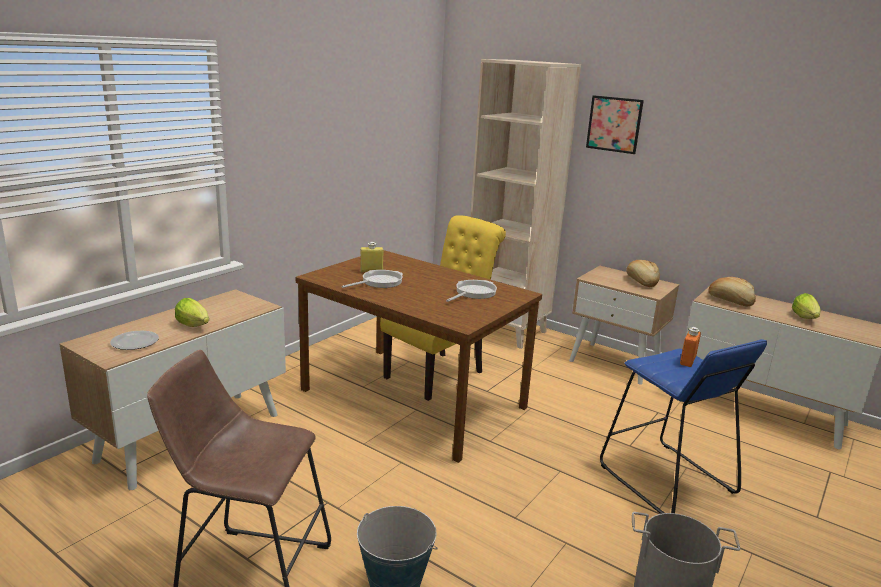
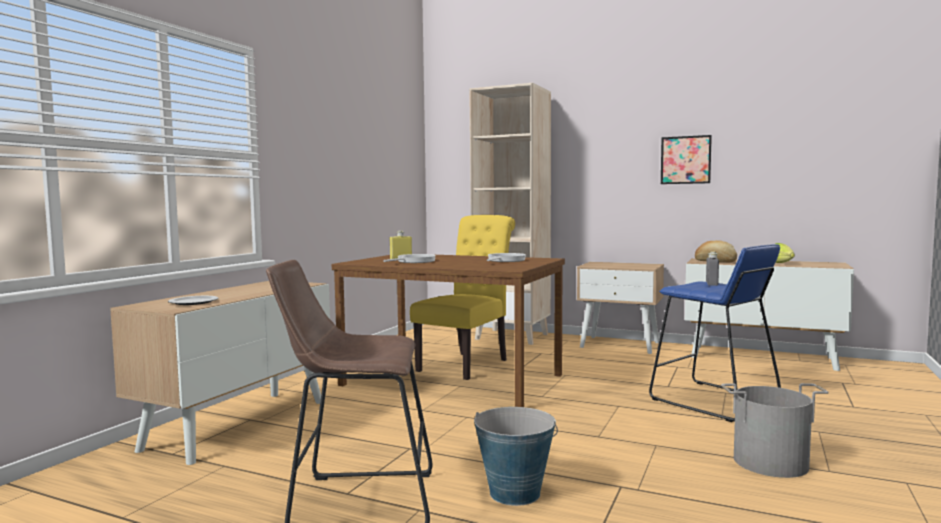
camera: 10 degrees left, 15 degrees down
lettuce [175,298,209,327] -> none
picture [586,95,644,154] -> picture moved to [661,135,712,184]
bread [626,260,660,287] -> none
orange bottle [680,327,701,367] -> grey bottle [706,252,719,286]

